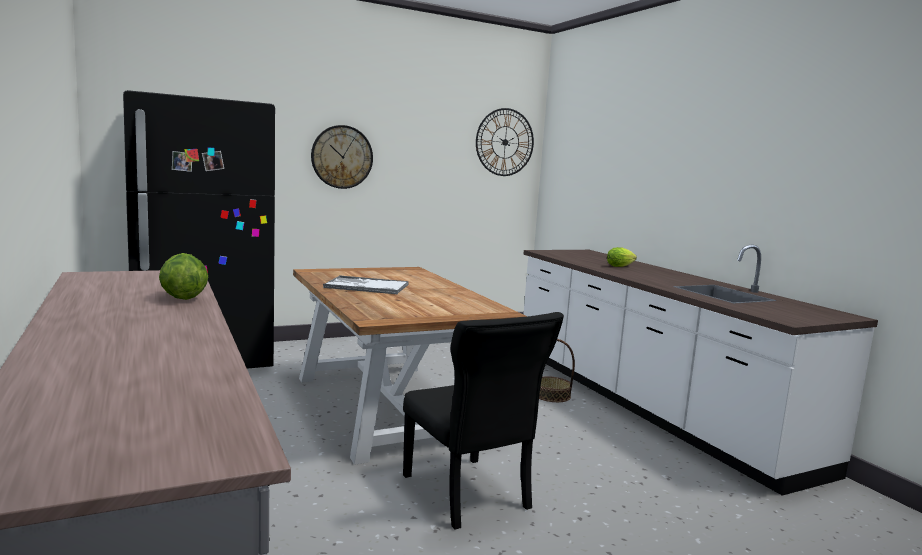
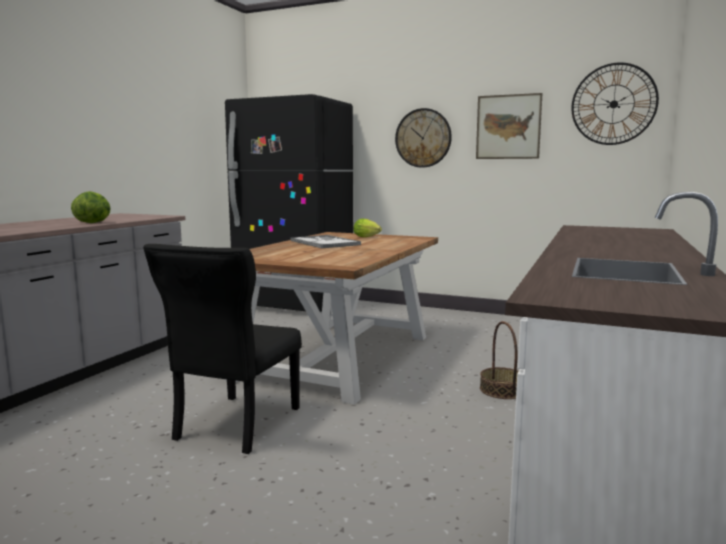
camera: 50 degrees right, 0 degrees up
lettuce [607,247,637,267] -> lettuce moved to [353,219,382,237]
none -> picture [476,93,543,159]

